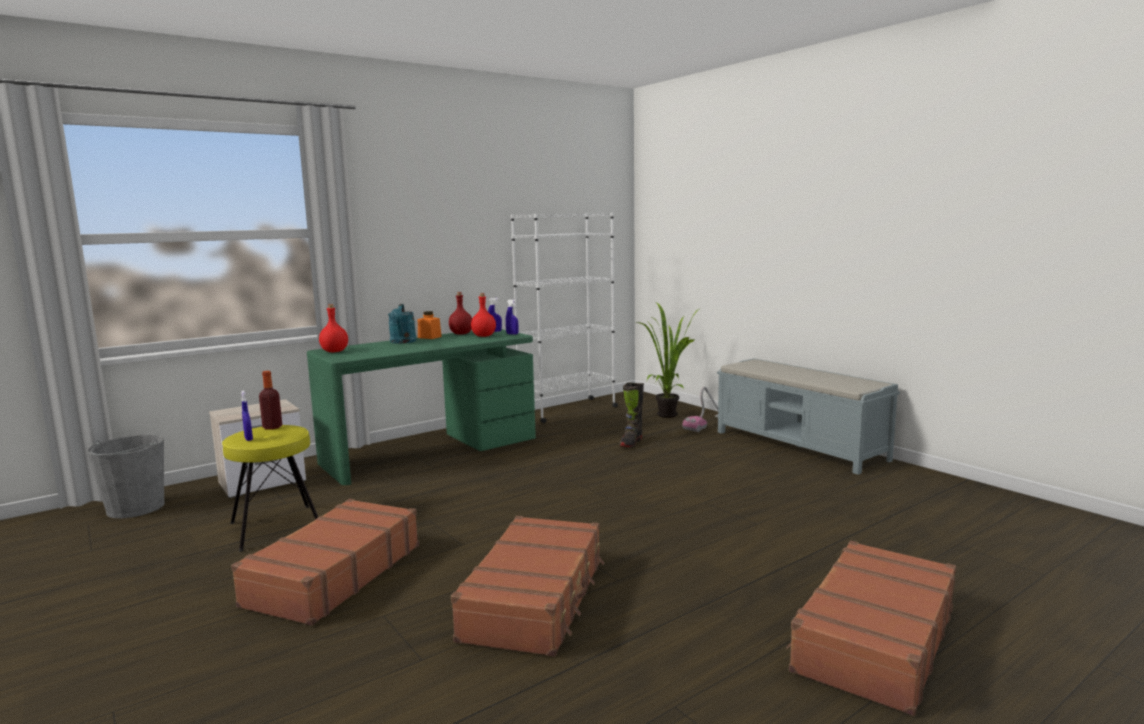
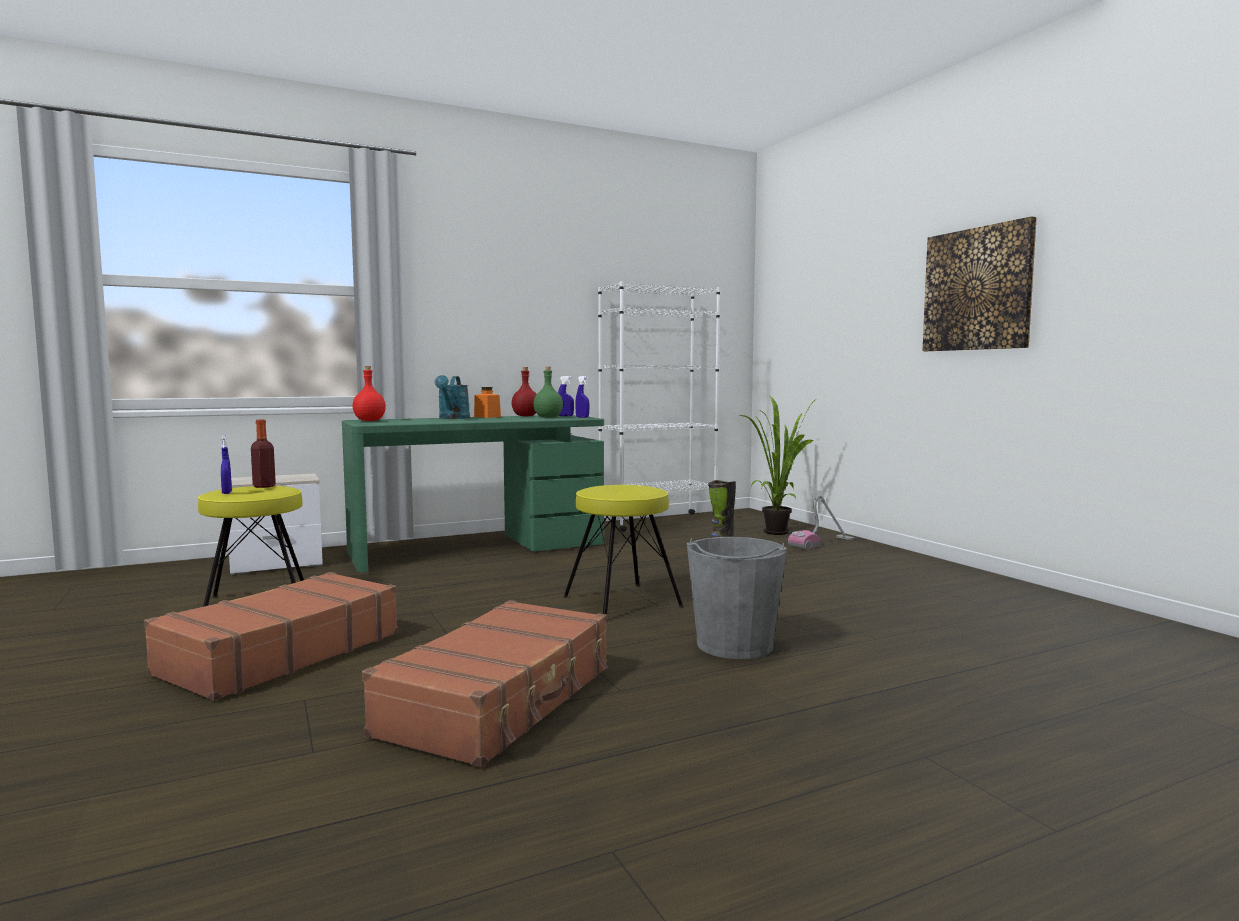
camera: 10 degrees right, 5 degrees down
grey bucket [87,435,165,518] -> grey bucket moved to [687,537,787,659]
red bottle [471,293,496,337] -> green bottle [533,367,563,418]
grey bench [717,358,900,475] -> none
brown suitcase [786,541,956,716] -> none
none -> yellow stool [563,485,684,615]
none -> picture [922,216,1037,351]

